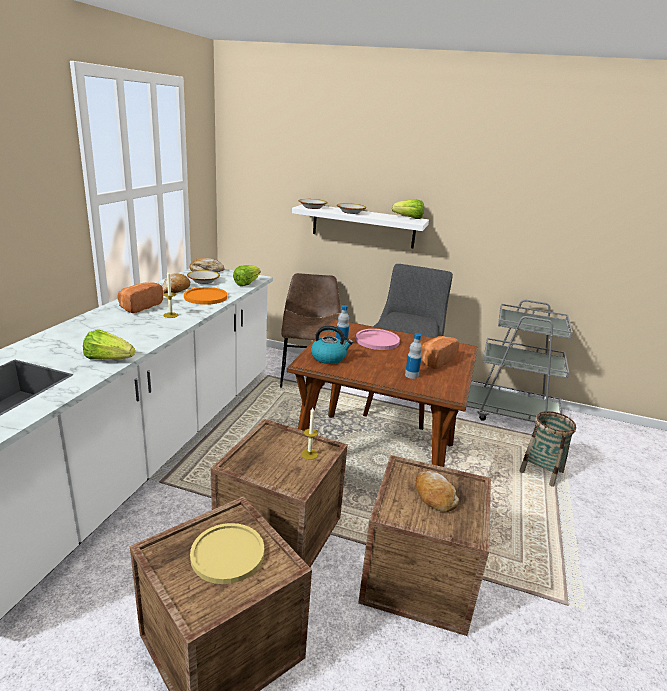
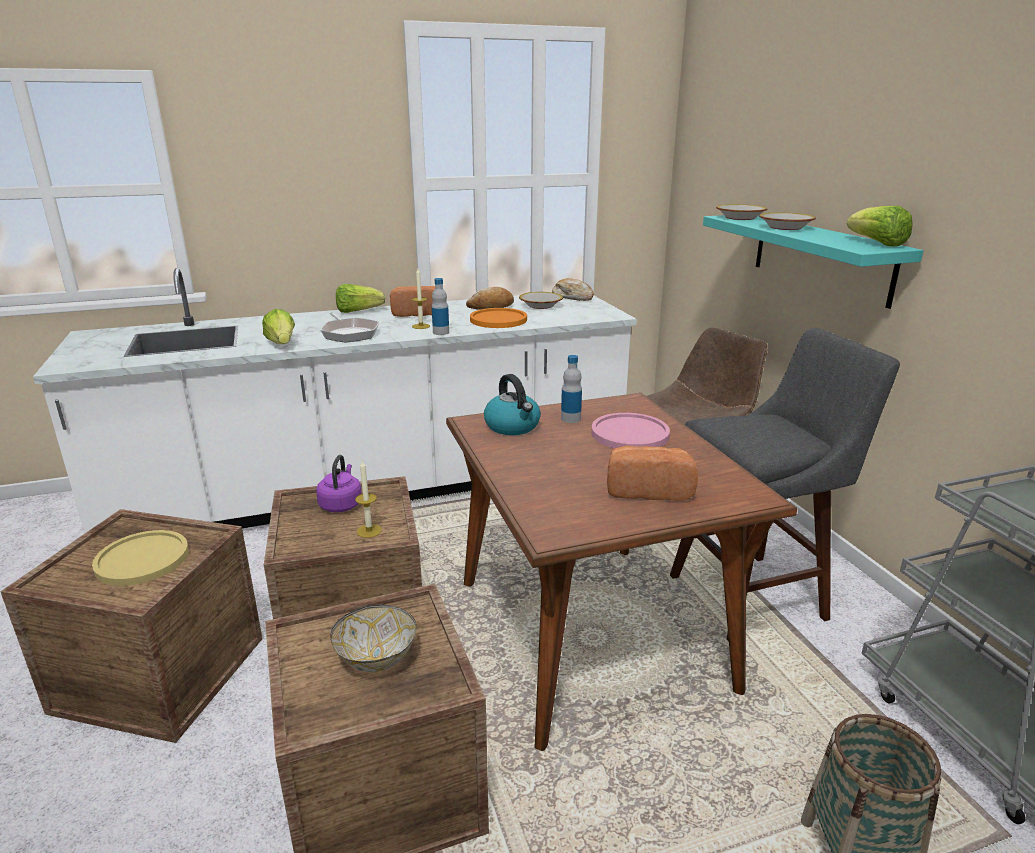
camera: 55 degrees right, 0 degrees up
lettuce [233,265,260,286] -> lettuce moved to [336,284,385,313]
white shelf [292,205,429,248] -> turquoise shelf [703,215,924,309]
bottle [405,333,422,379] -> bottle moved to [432,278,449,335]
bread [415,471,459,512] -> bowl [331,605,416,672]
none -> purple kettle [316,455,362,512]
none -> frying pan [320,312,379,343]

